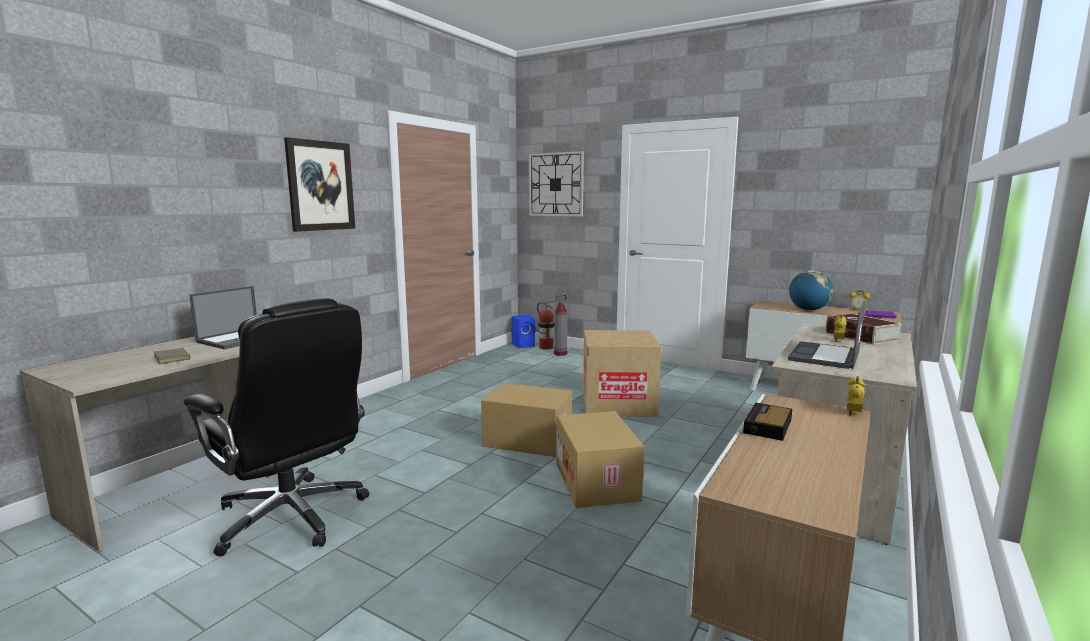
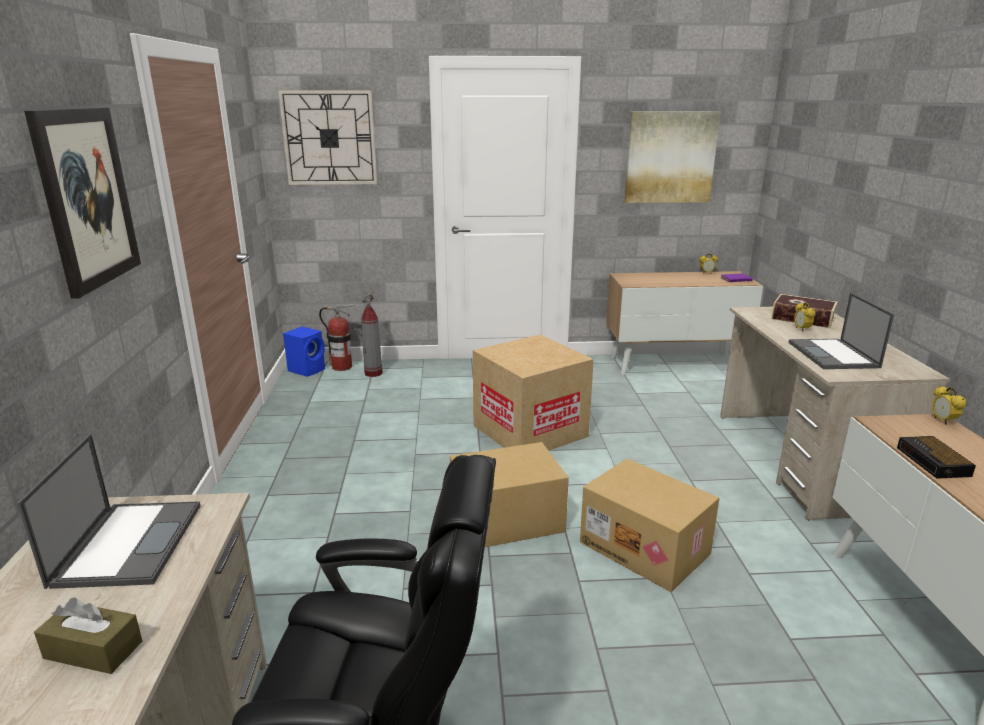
camera: 35 degrees left, 10 degrees up
brown book [154,348,190,364] -> brown tissue box [34,597,143,674]
globe [789,270,833,311] -> none
none -> picture [624,111,721,203]

